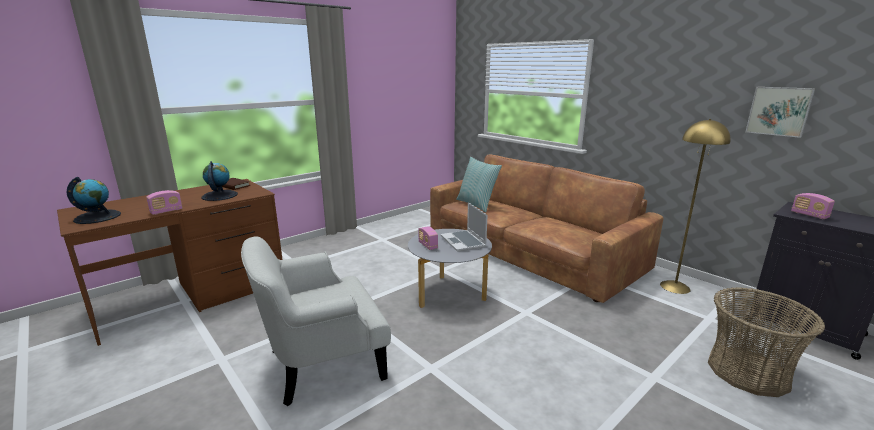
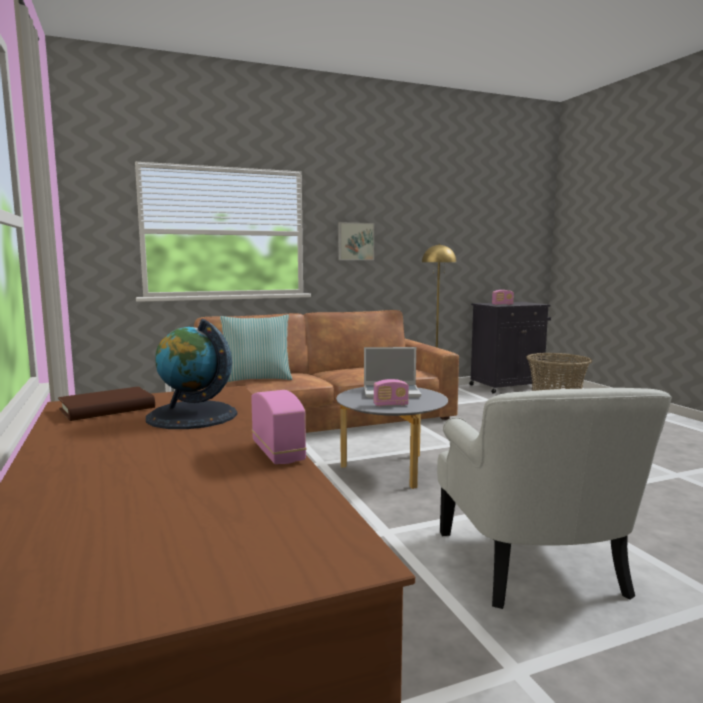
camera: 70 degrees left, 10 degrees down
globe [66,177,121,224] -> none
picture [745,87,816,138] -> picture moved to [338,222,374,260]

